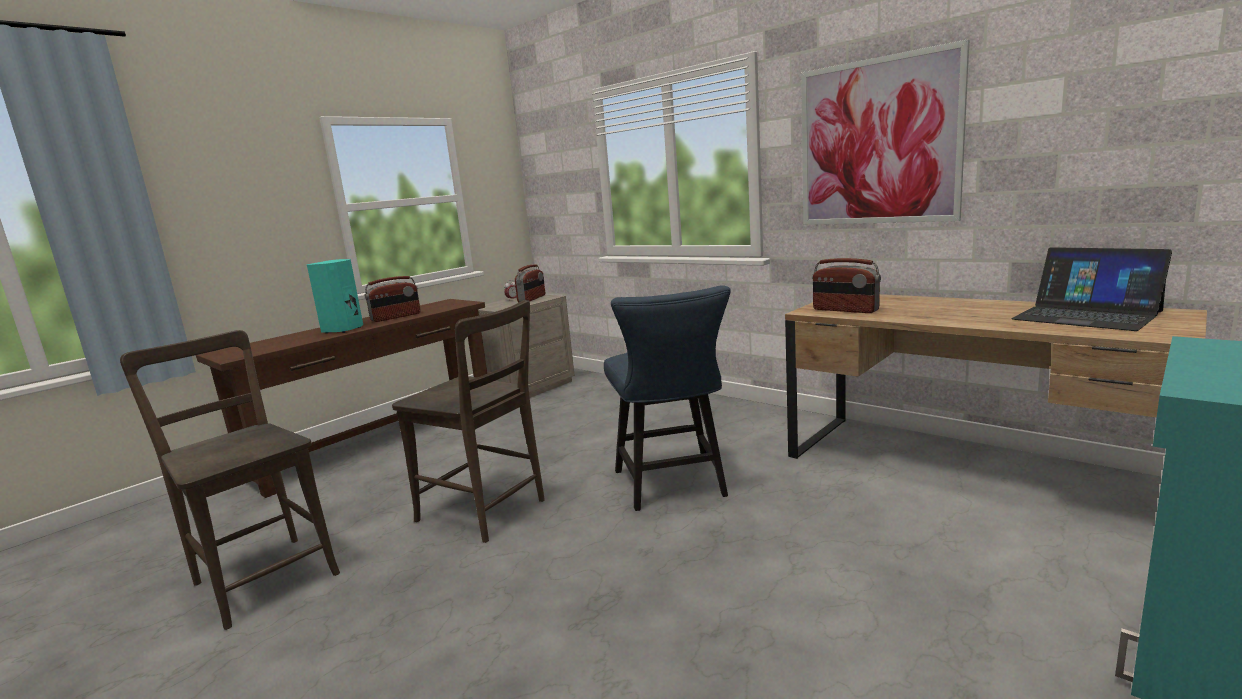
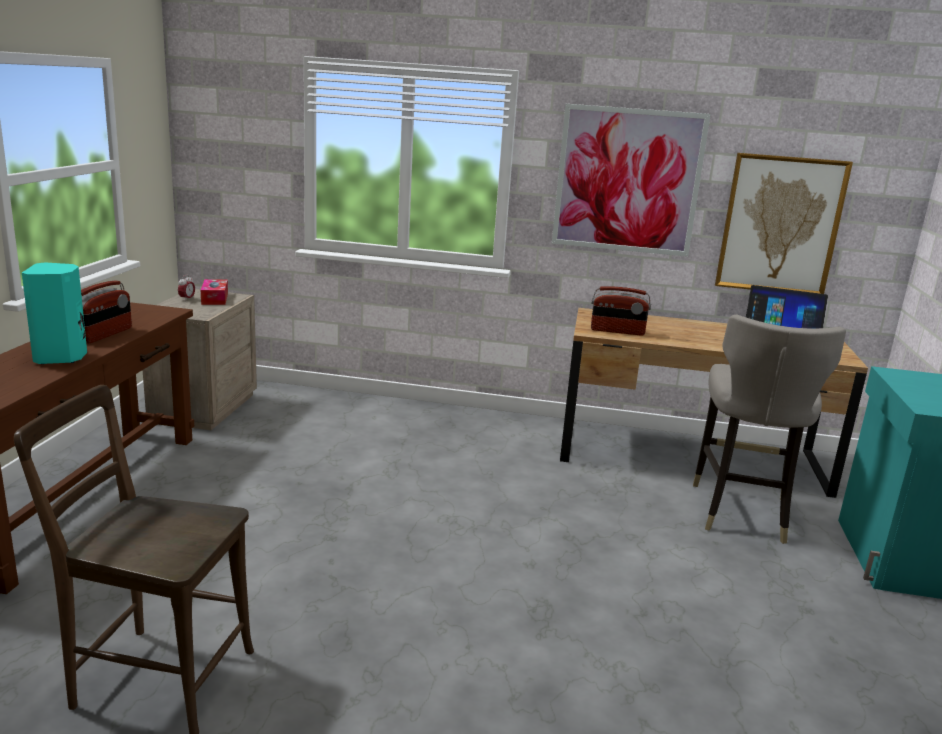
camera: 35 degrees left, 5 degrees up
brown chair [392,300,545,543] -> none
radio [515,264,545,302] -> tissue box [201,279,228,305]
blue chair [604,285,731,511] -> none
none -> grey stool [693,315,846,544]
none -> picture [715,153,853,294]

